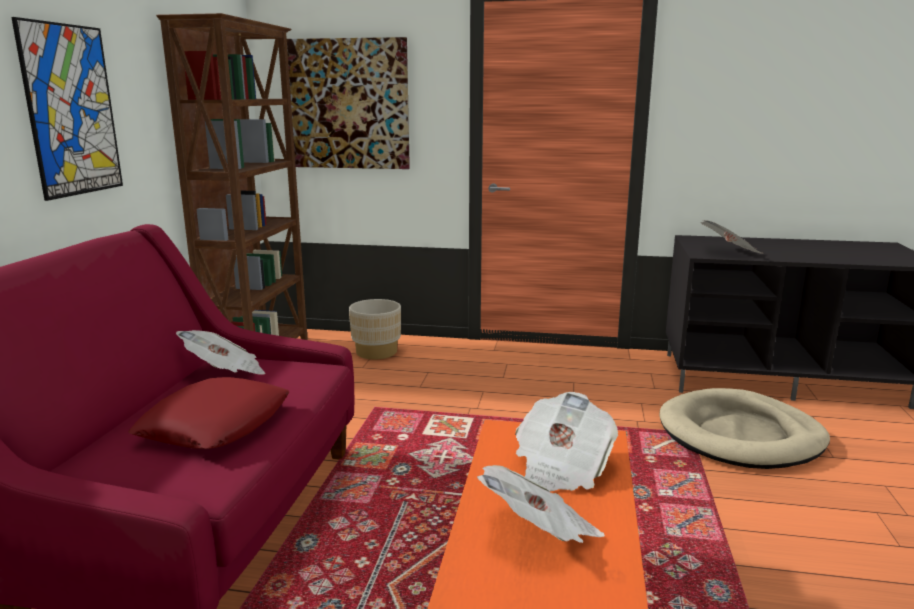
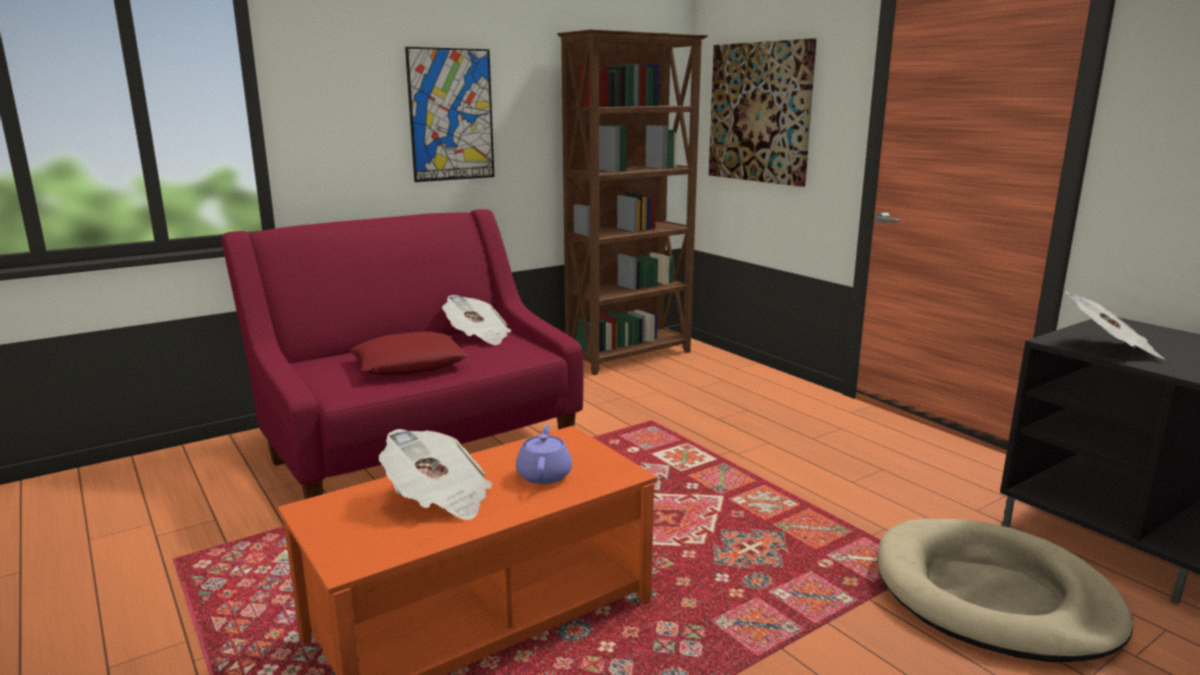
camera: 45 degrees right, 0 degrees up
beige planter [349,299,401,360] -> none
newspaper [515,392,618,491] -> purple teapot [516,424,572,484]

